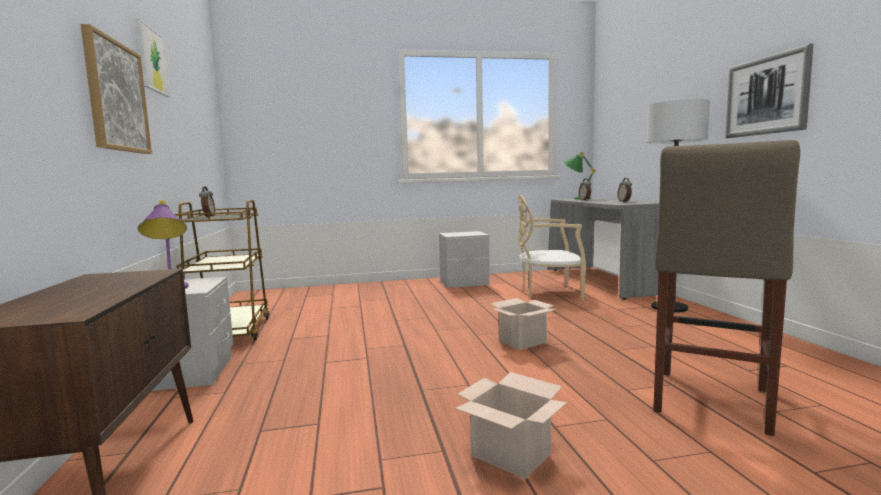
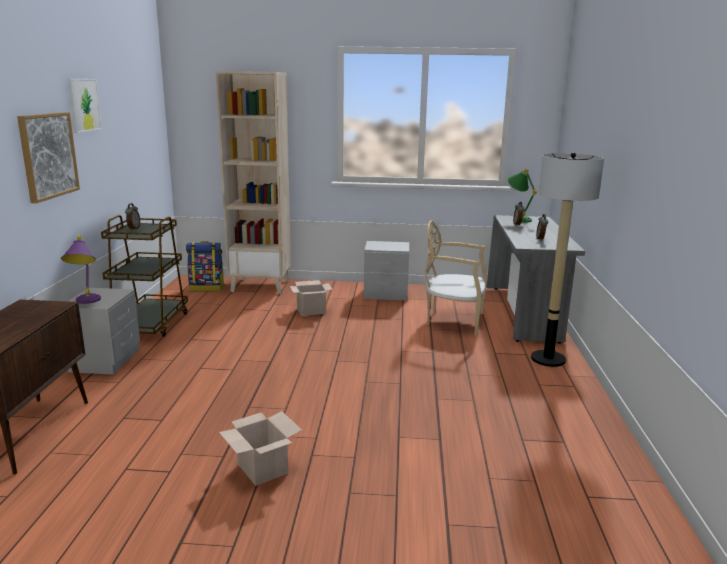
camera: 15 degrees right, 10 degrees up
cardboard box [490,298,558,350] -> cardboard box moved to [290,280,332,316]
beige stool [653,140,800,436] -> none
picture [725,44,813,138] -> none
none -> backpack [186,241,225,292]
none -> beige bookcase [216,71,291,294]

